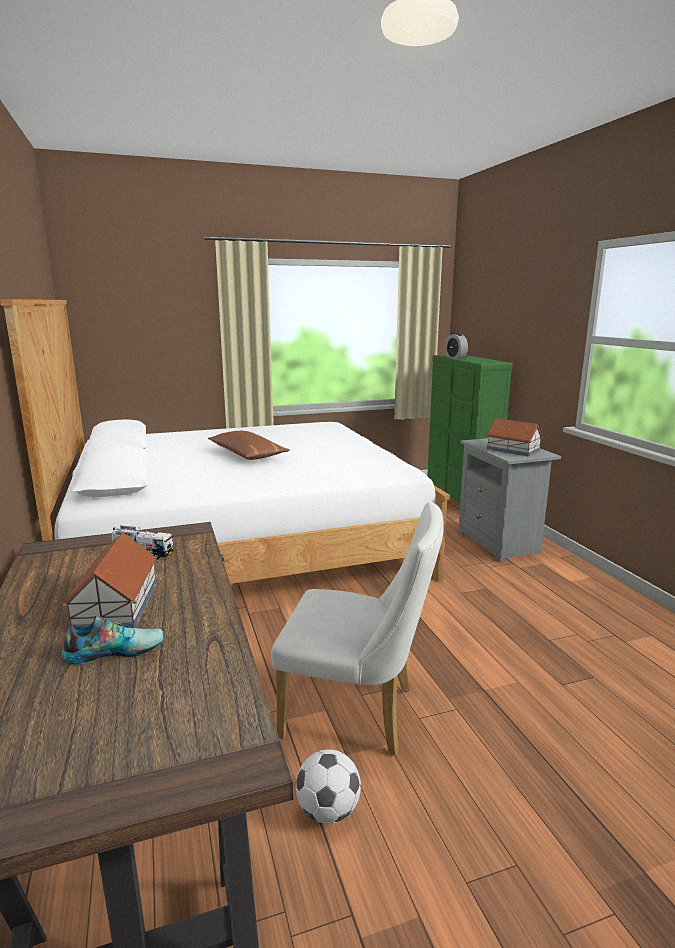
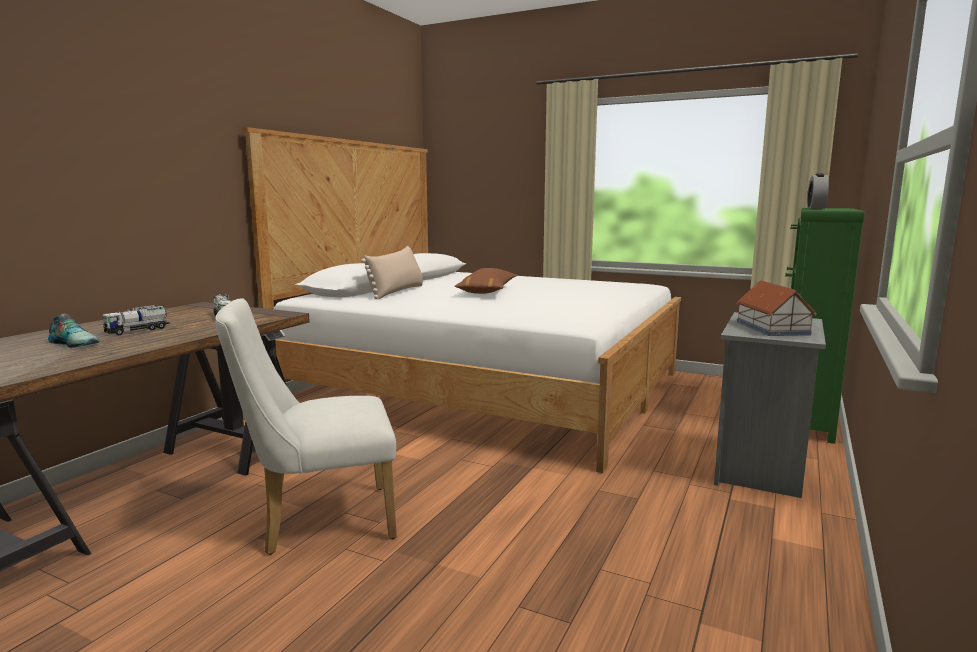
camera: 45 degrees right, 5 degrees down
toy house [62,532,158,628] -> toy truck [101,305,170,335]
white chair [271,502,444,755] -> white chair turned 105 degrees clockwise [215,298,397,555]
football [296,749,361,824] -> none
none -> beige pillow [361,246,423,299]

